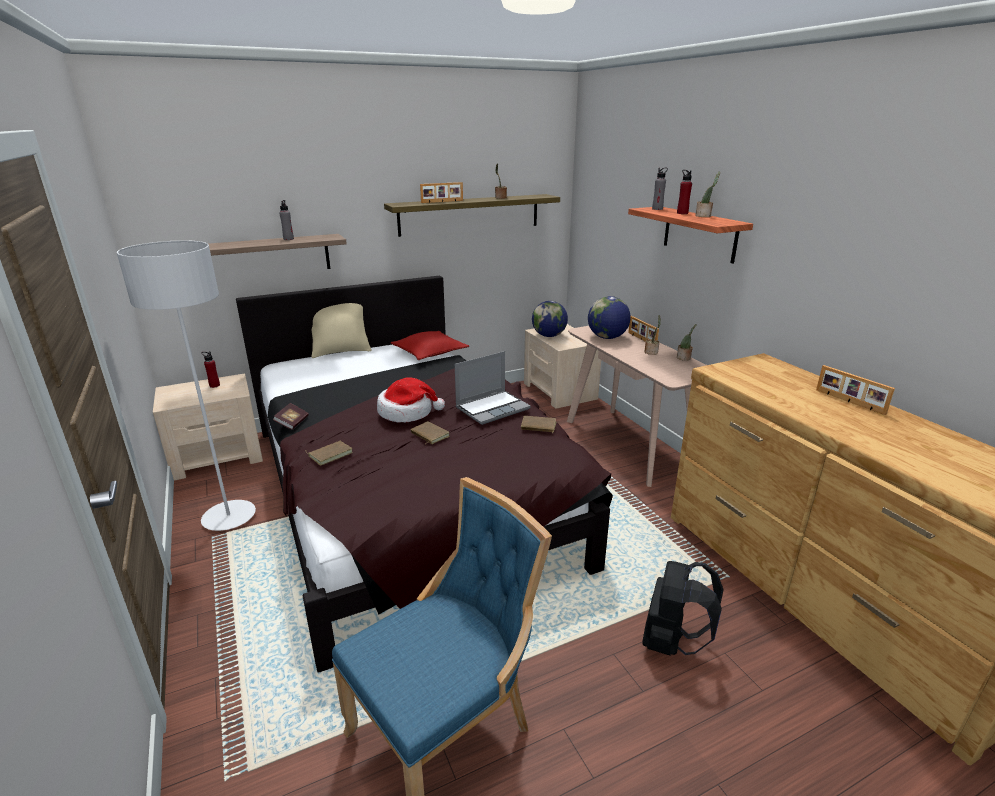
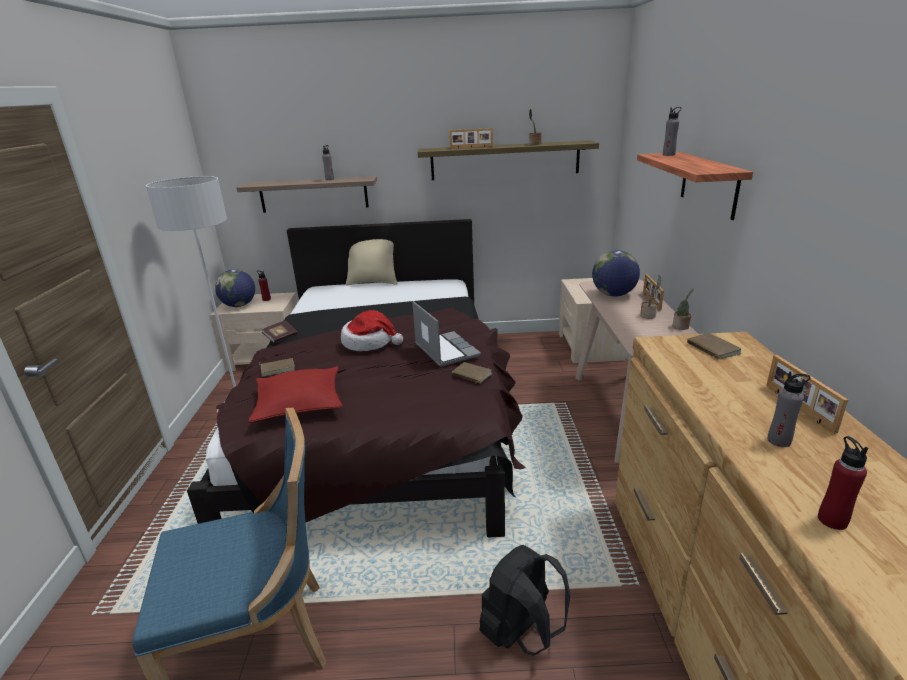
camera: 25 degrees right, 0 degrees up
red pillow [390,331,469,360] -> red pillow moved to [248,366,343,423]
brown book [411,421,450,444] -> brown book moved to [687,333,741,360]
laptop [455,351,531,425] -> laptop turned 105 degrees counterclockwise [412,301,481,367]
globe [532,301,568,337] -> globe moved to [215,269,255,307]
red bottle [677,170,692,214] -> red bottle moved to [818,436,868,530]
potted plant [695,172,720,217] -> none
none -> grey bottle [768,371,810,447]

